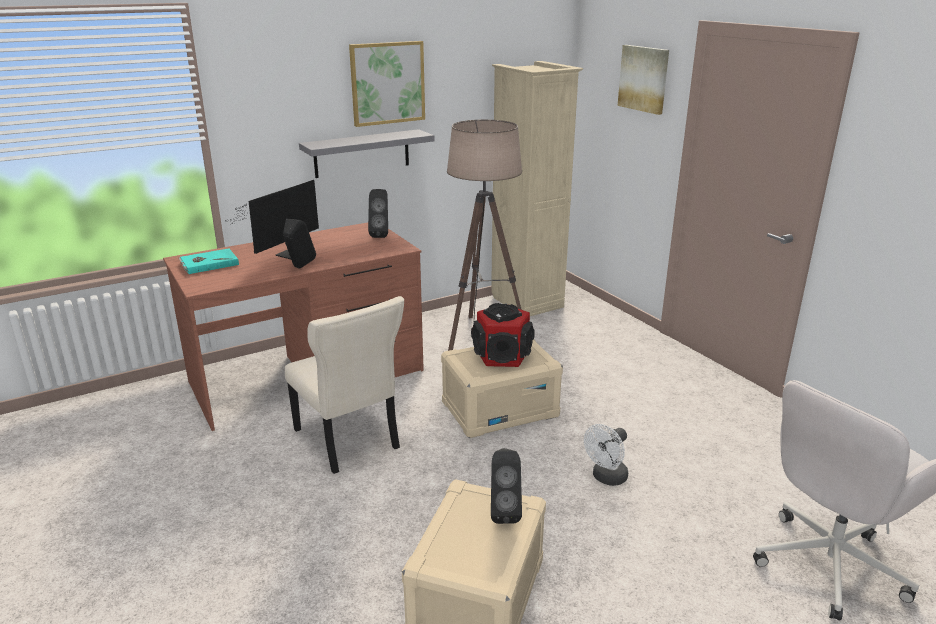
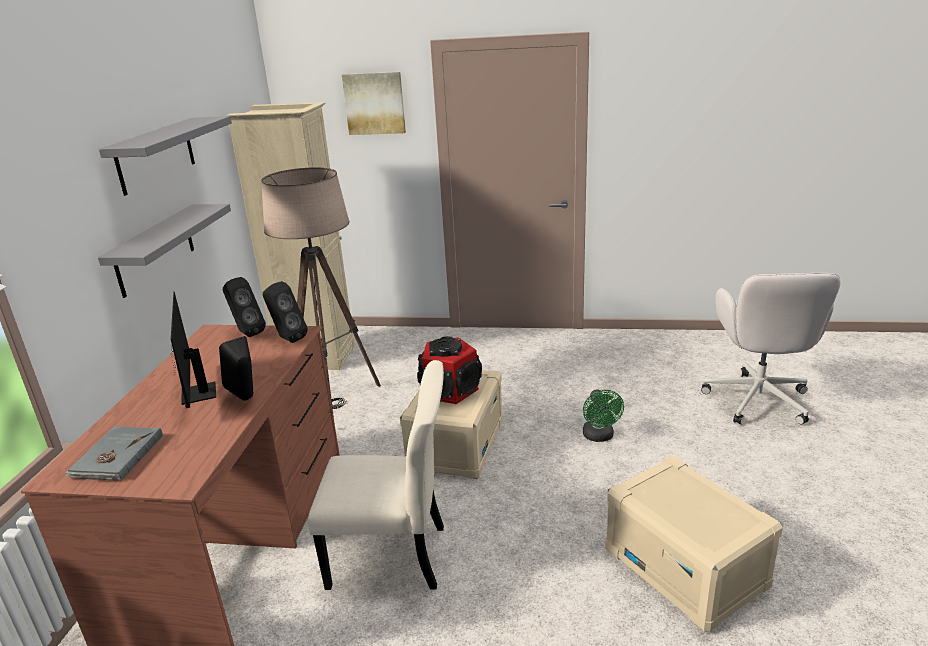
camera: 50 degrees left, 0 degrees up
turquoise book [179,248,239,274] -> grey book [65,427,163,481]
picture [349,41,425,127] -> grey shelf [99,116,232,196]
black speaker [491,448,522,524] -> black speaker moved to [263,281,308,343]
white fan [584,424,628,486] -> green fan [583,389,624,442]

